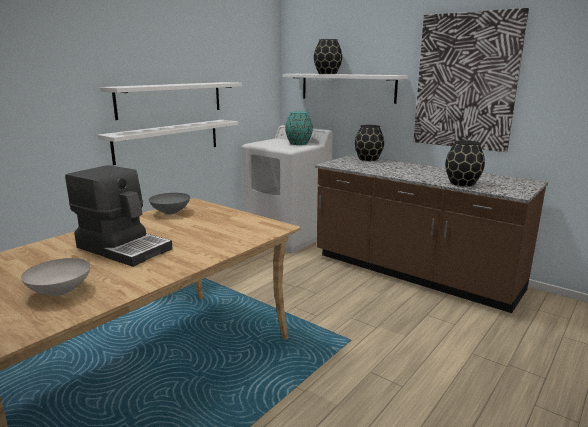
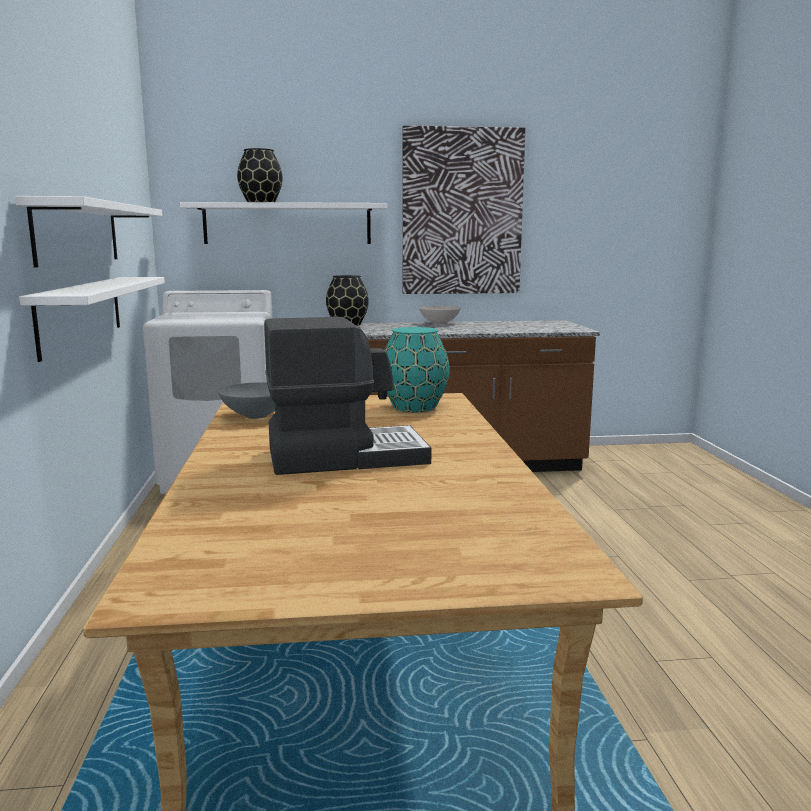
camera: 45 degrees left, 5 degrees down
white bowl [21,258,91,296] -> white bowl moved to [419,306,461,324]
turquoise vase [285,111,313,145] -> turquoise vase moved to [385,327,450,412]
black vase [445,140,485,187] -> none

